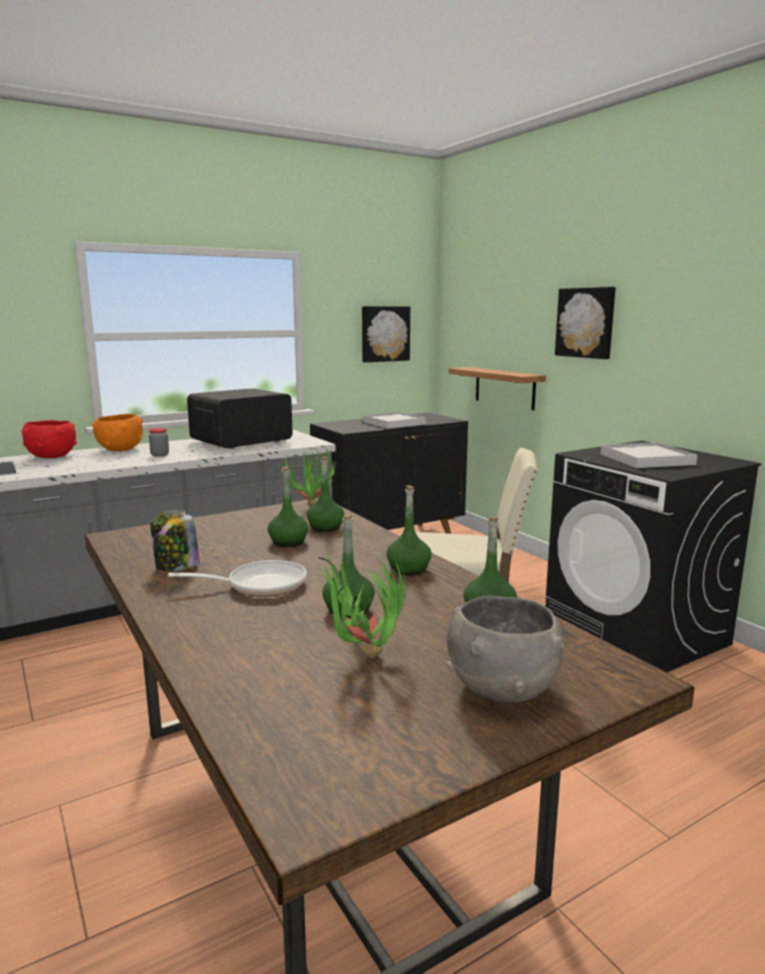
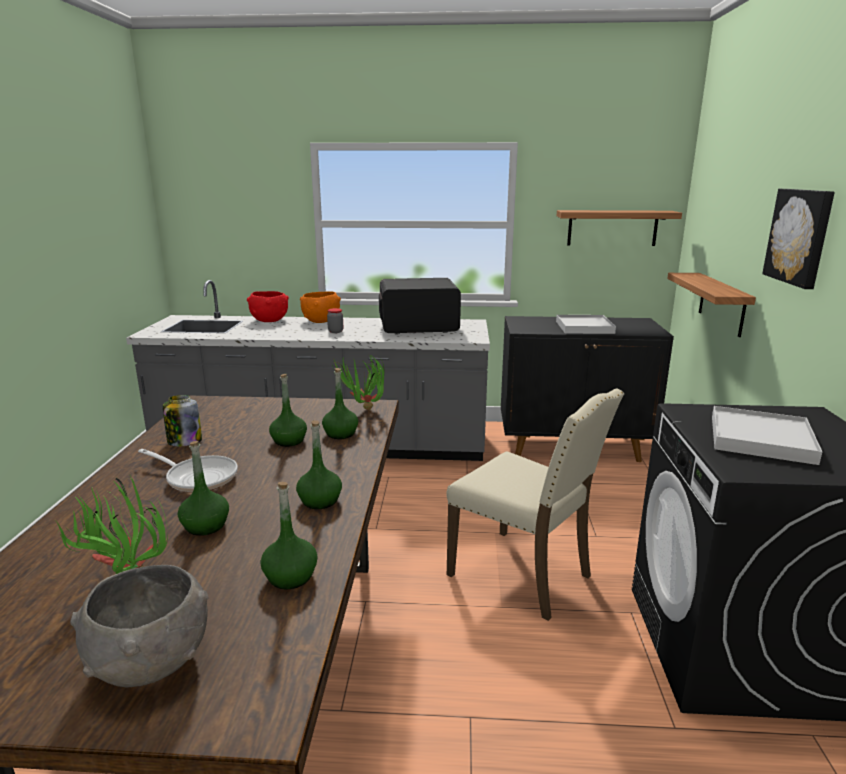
camera: 35 degrees right, 5 degrees up
picture [362,306,410,363] -> shelf [557,210,682,246]

